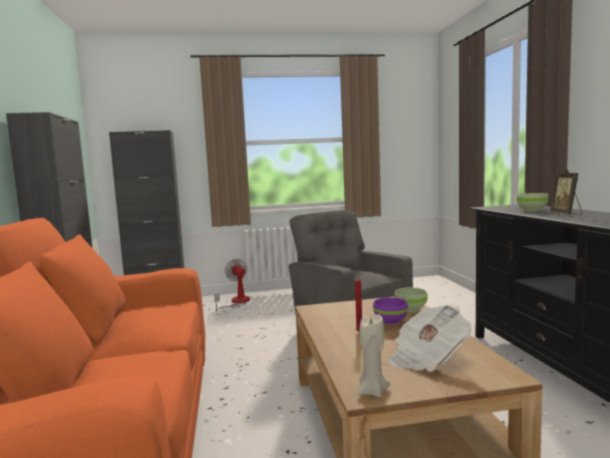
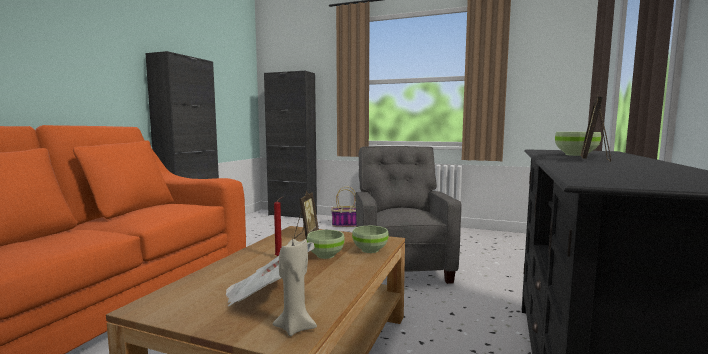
camera: 30 degrees right, 0 degrees up
fan [214,258,250,312] -> basket [331,186,356,227]
beige candle [357,314,390,397] -> beige candle moved to [273,239,317,336]
purple bowl [373,297,408,324] -> green bowl [307,230,345,259]
none -> picture frame [294,191,319,239]

